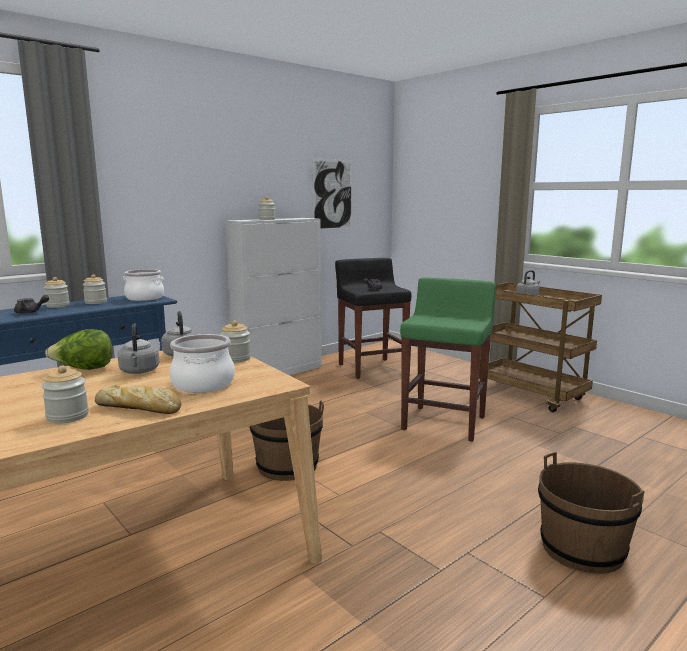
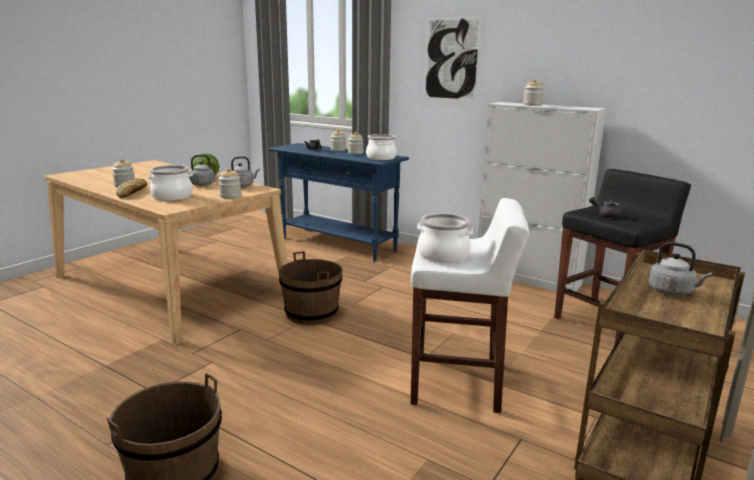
camera: 75 degrees right, 5 degrees up
picture [312,158,352,230] -> picture moved to [424,16,482,102]
green stool [400,277,496,442] -> white stool [411,198,529,413]
none -> cooking pot [417,213,473,263]

